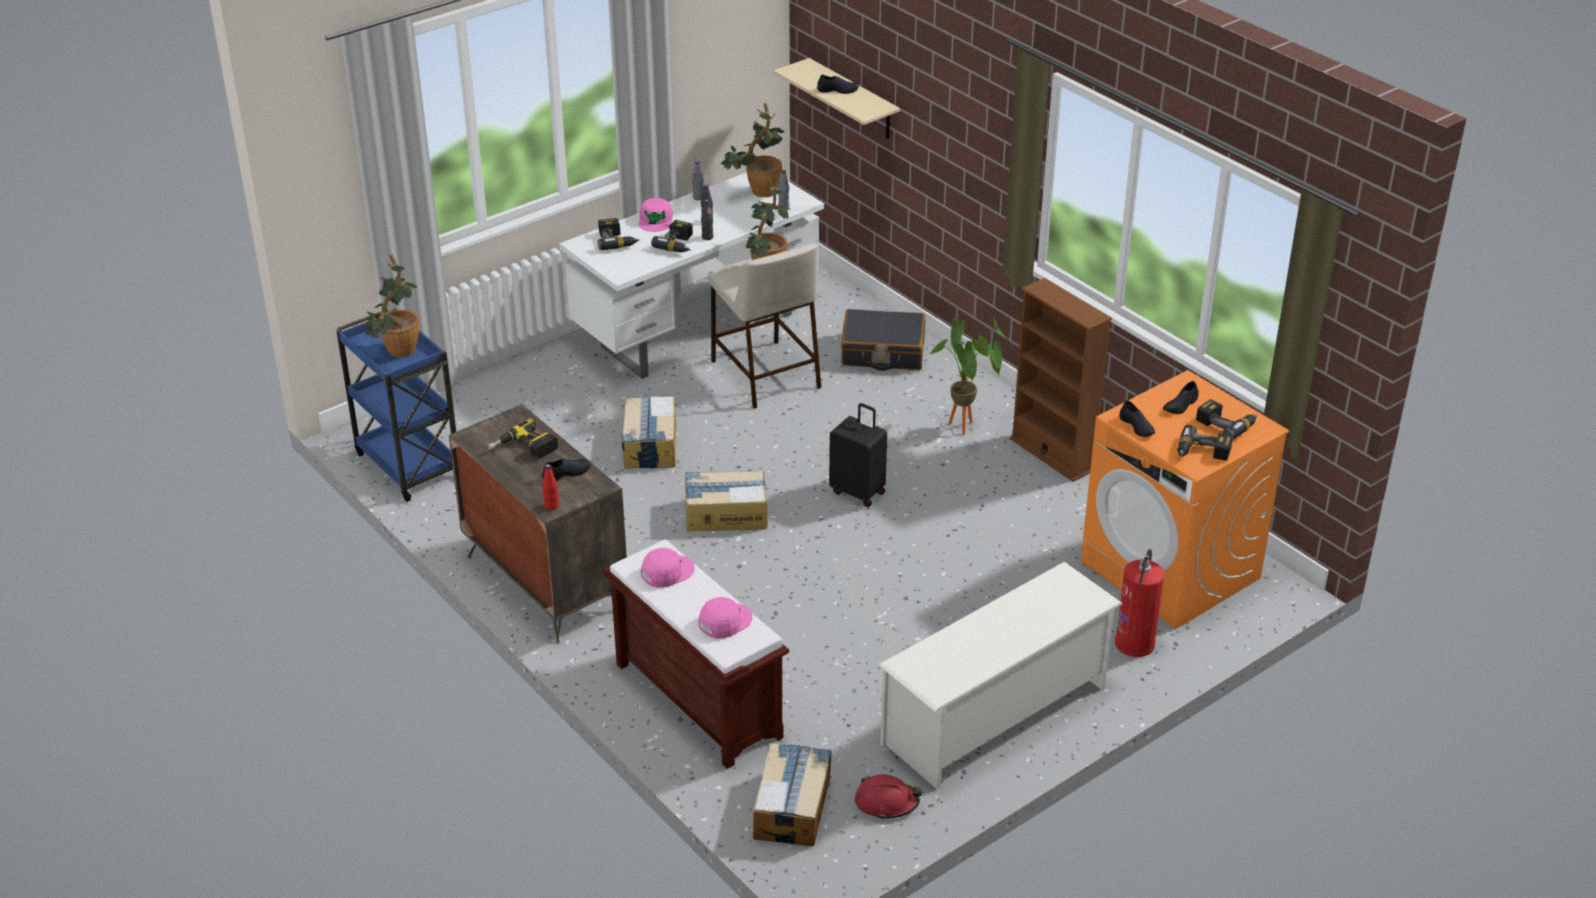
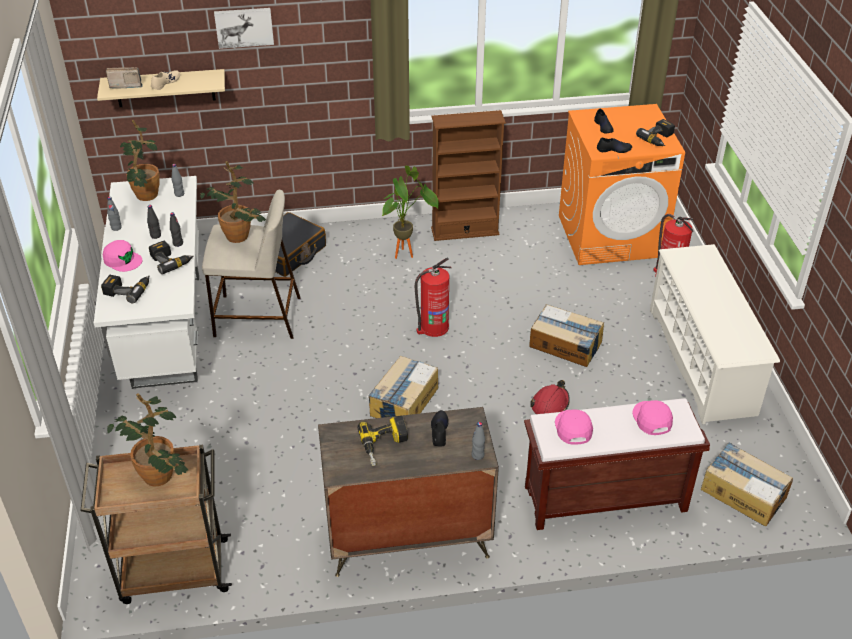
camera: 60 degrees left, 5 degrees up
blue cart [336,309,456,502] -> brown cart [80,445,232,604]
red bottle [542,464,559,510] -> grey bottle [471,422,485,460]
cardboard box [622,396,676,468] -> cardboard box moved to [529,304,604,367]
black shoe [817,75,859,94] -> beige shoe [151,70,180,90]
black suitcase [829,403,887,507] -> fire extinguisher [415,257,451,337]
red hard hat [855,775,922,820] -> red hard hat moved to [530,380,570,414]
power drill [1196,399,1257,439] -> none
none -> radio [106,67,143,89]
none -> picture [214,8,274,49]

